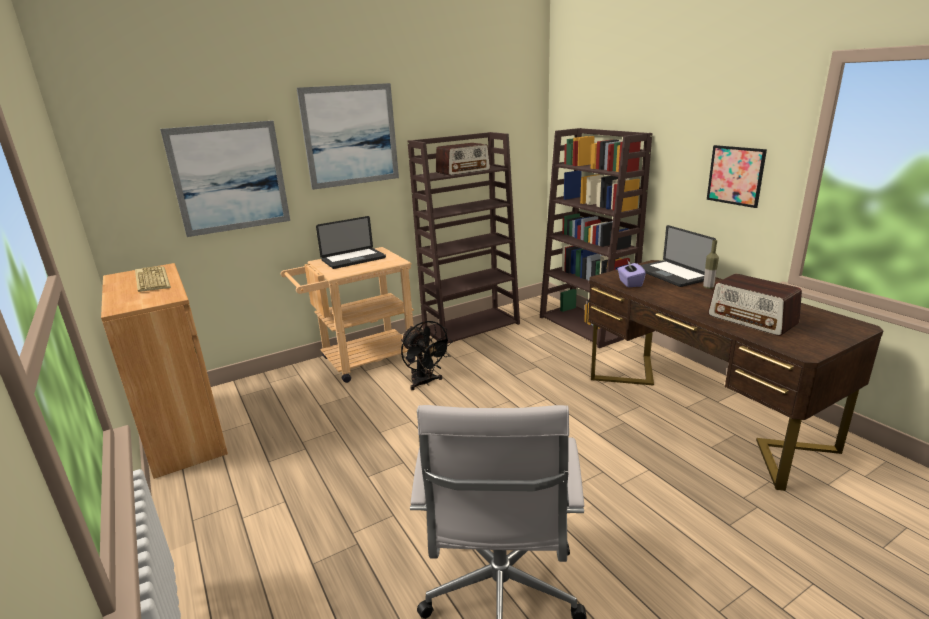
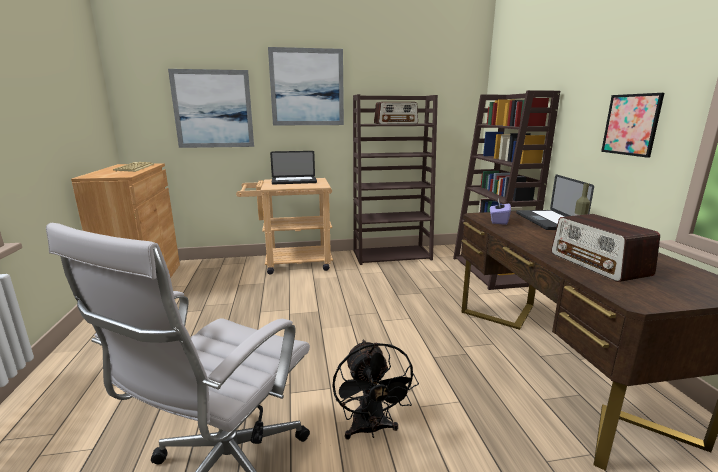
camera: 20 degrees right, 5 degrees down
black fan [401,321,453,390] -> black fan moved to [333,340,419,439]

